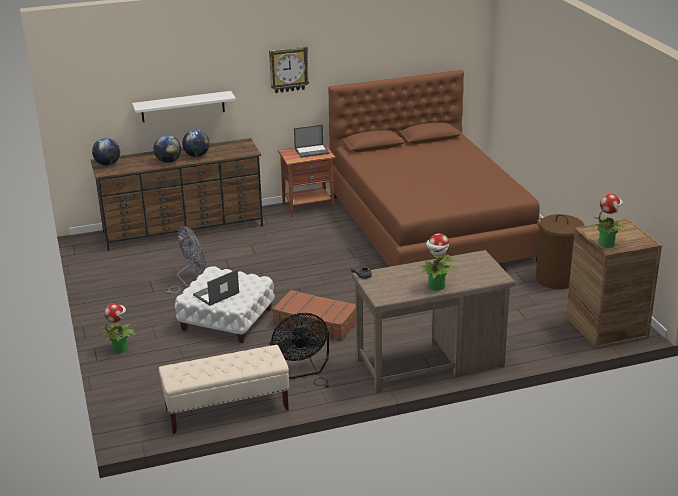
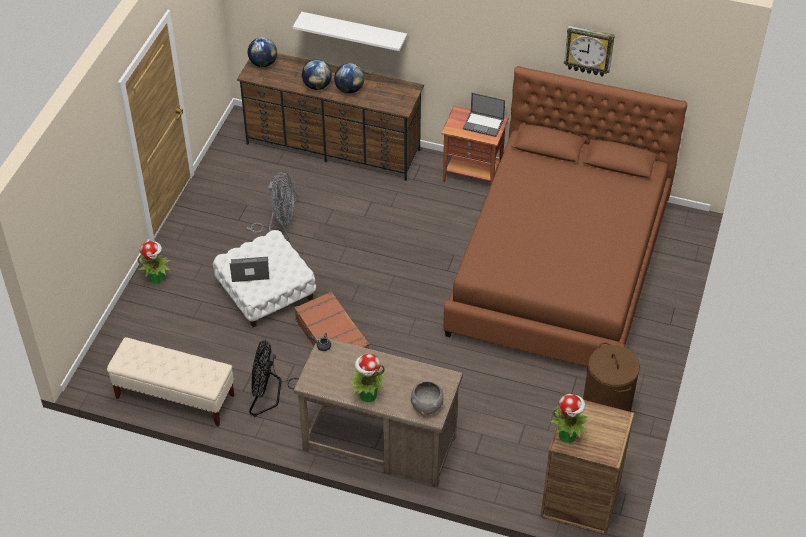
camera: 35 degrees right, 20 degrees up
wall clock [269,46,309,93] -> wall clock moved to [564,26,615,77]
black fan [269,313,330,388] -> black fan turned 105 degrees counterclockwise [249,340,299,417]
none -> grey bowl [410,381,444,415]

